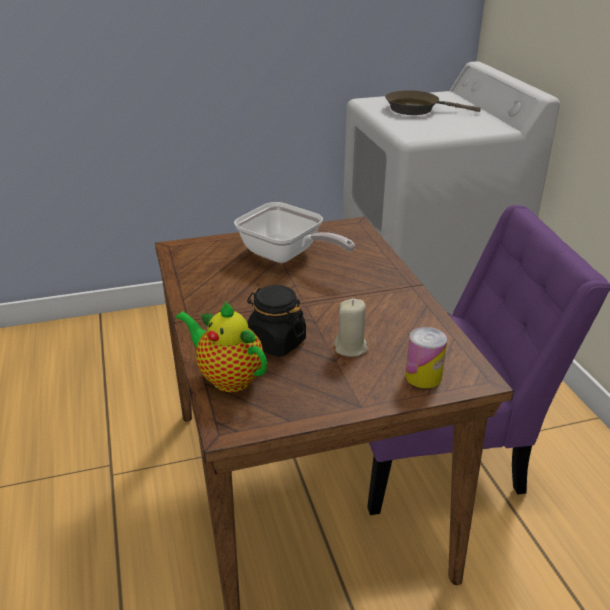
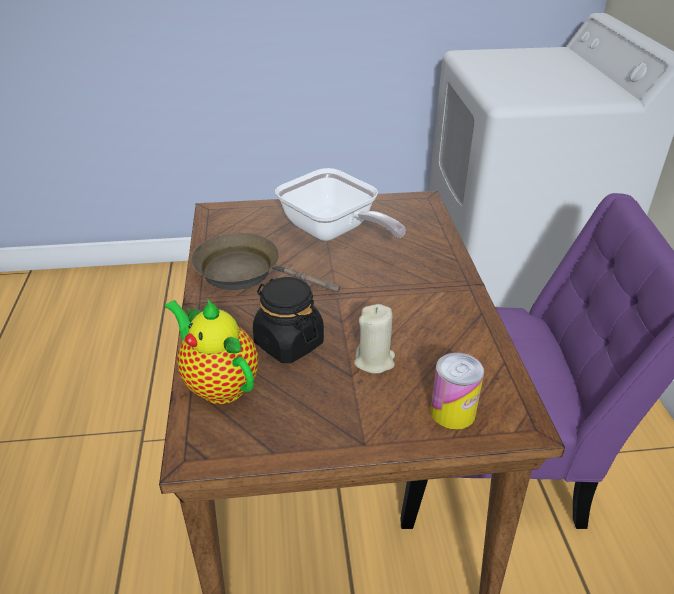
camera: 10 degrees right, 5 degrees up
brown frying pan [385,90,481,115] -> brown frying pan moved to [191,233,340,292]

